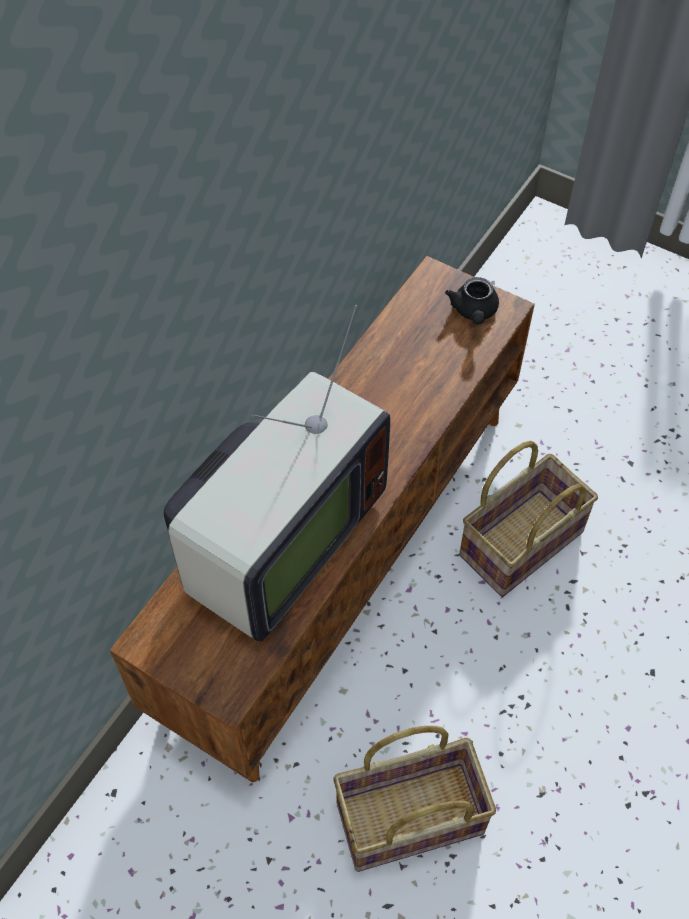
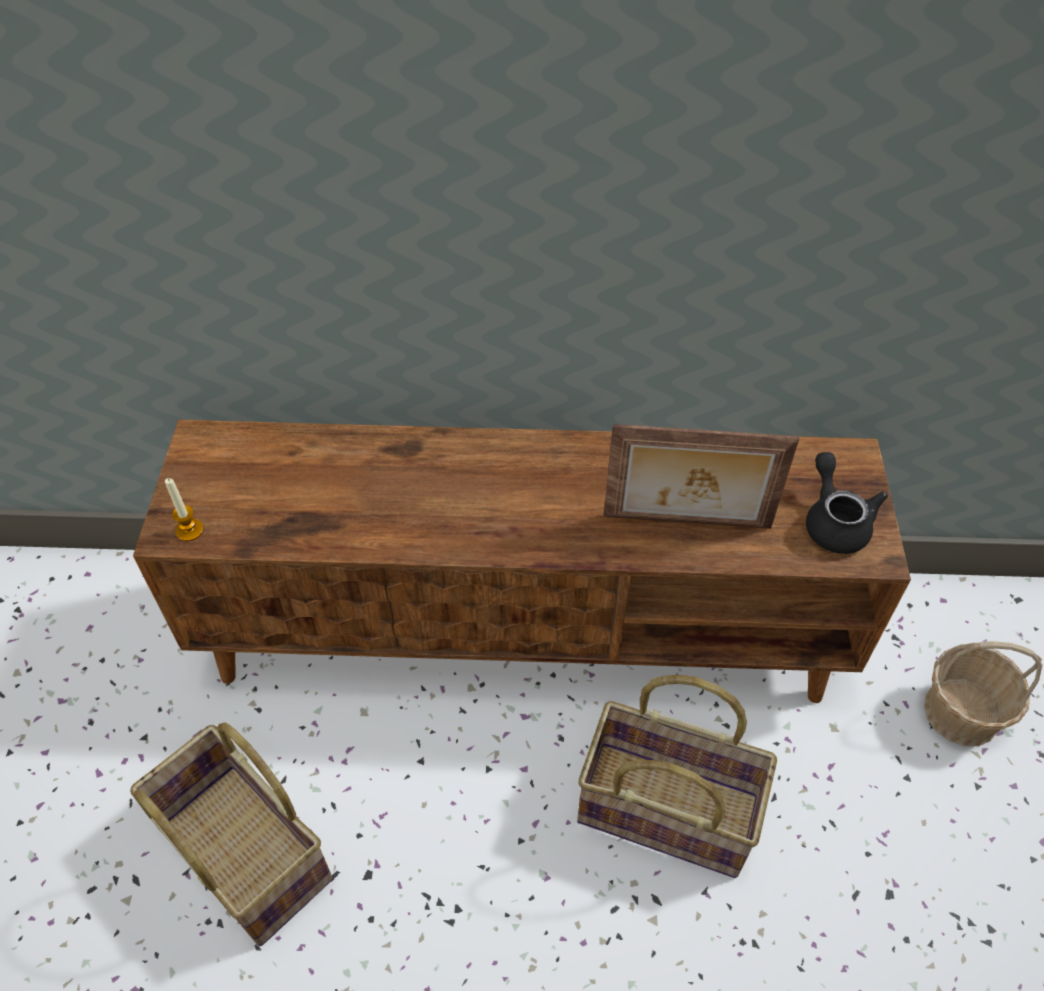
camera: 60 degrees right, 5 degrees down
television [164,305,390,641] -> none
black teapot [445,277,499,325] -> black teapot turned 105 degrees clockwise [806,452,888,554]
none -> candle [165,478,204,541]
none -> picture frame [604,424,799,529]
none -> basket [924,641,1043,746]

